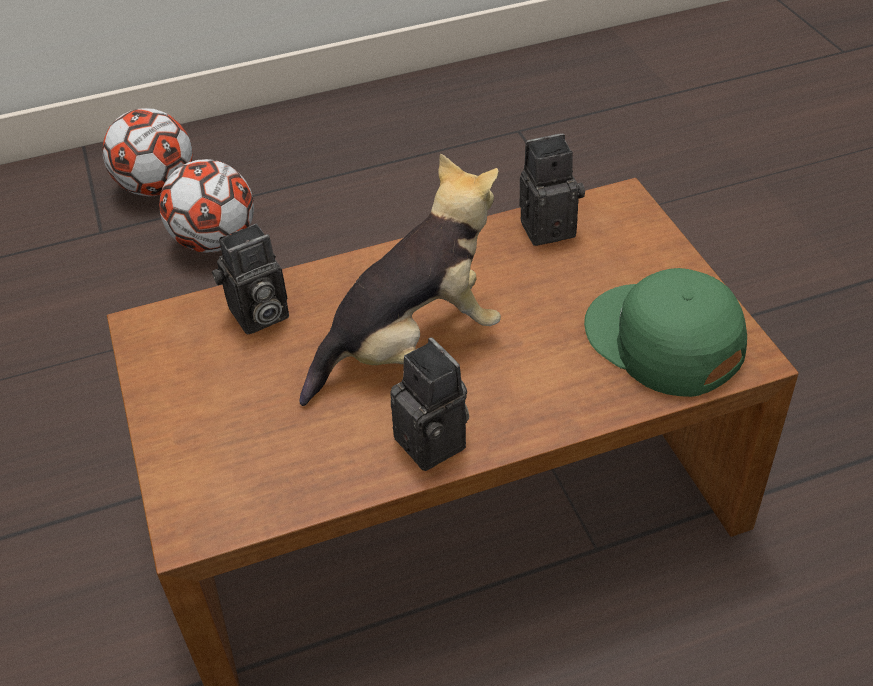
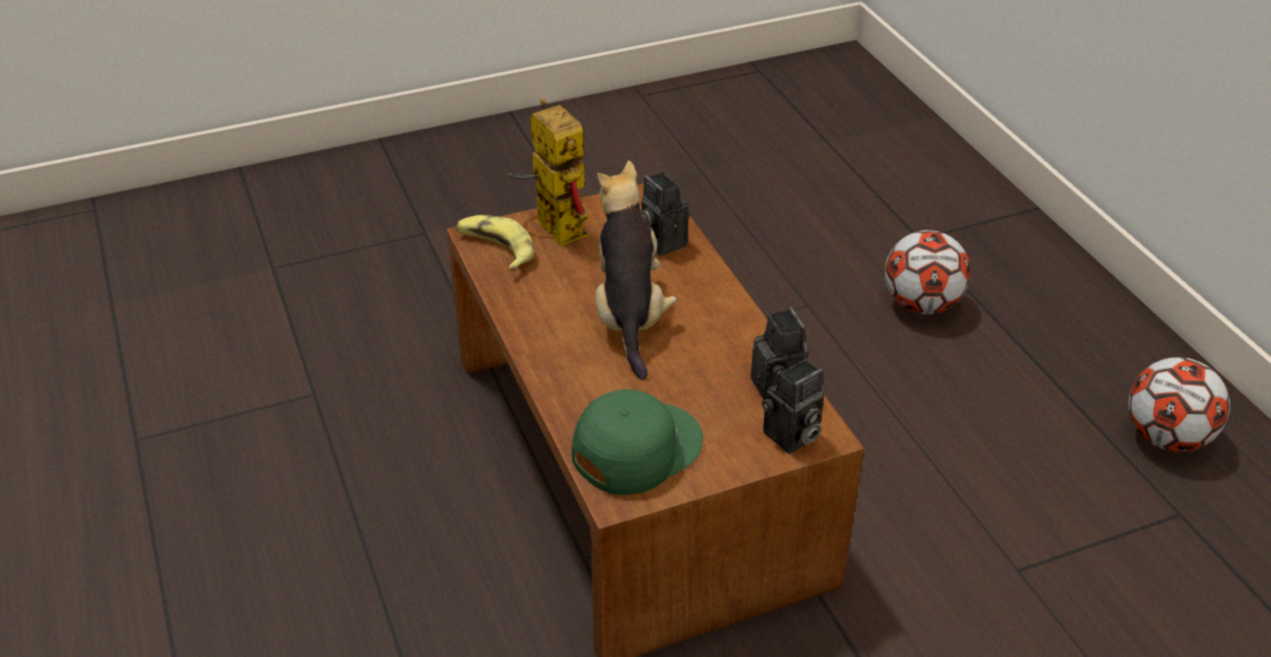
camera: 85 degrees right, 5 degrees down
football [102,108,192,196] -> football moved to [1128,357,1230,452]
plush toy [299,154,501,406] -> plush toy turned 150 degrees counterclockwise [595,161,677,380]
camera [390,338,469,471] -> camera moved to [762,359,824,454]
none -> banana [456,215,534,272]
none -> toy robot [508,98,589,246]

